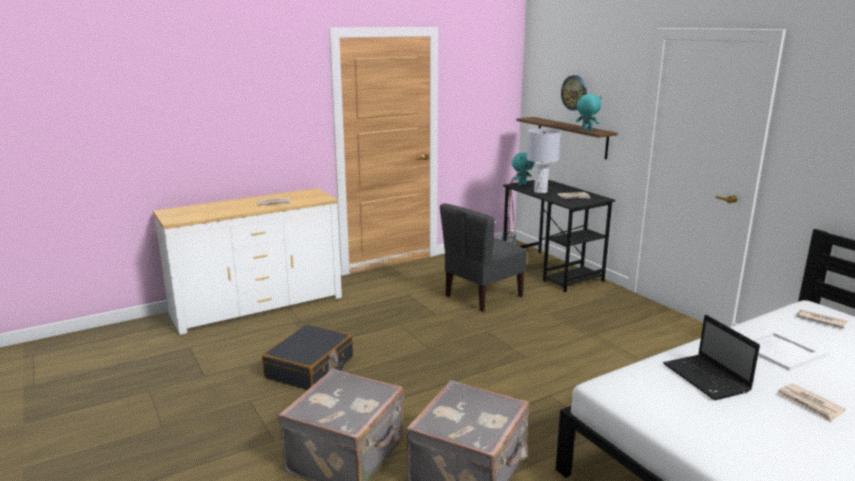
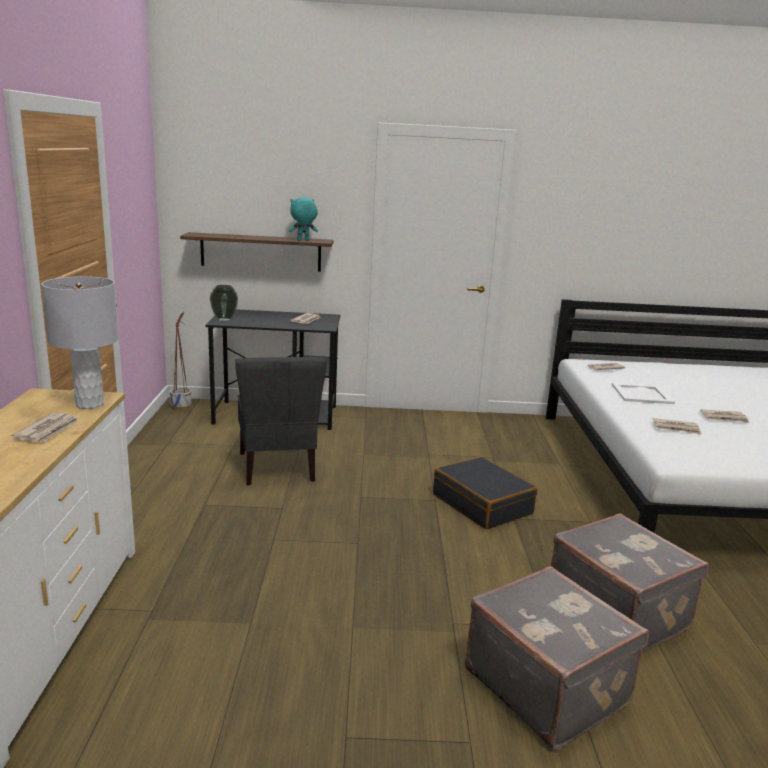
camera: 60 degrees left, 0 degrees up
black suitcase [262,324,353,390] -> black suitcase moved to [433,457,538,529]
turquoise plush toy [512,152,535,186] -> vase [210,285,238,322]
grey table lamp [527,128,561,193] -> grey table lamp moved to [41,276,119,409]
wall clock [561,75,587,111] -> none
laptop [663,315,760,400] -> newspaper [653,418,702,435]

